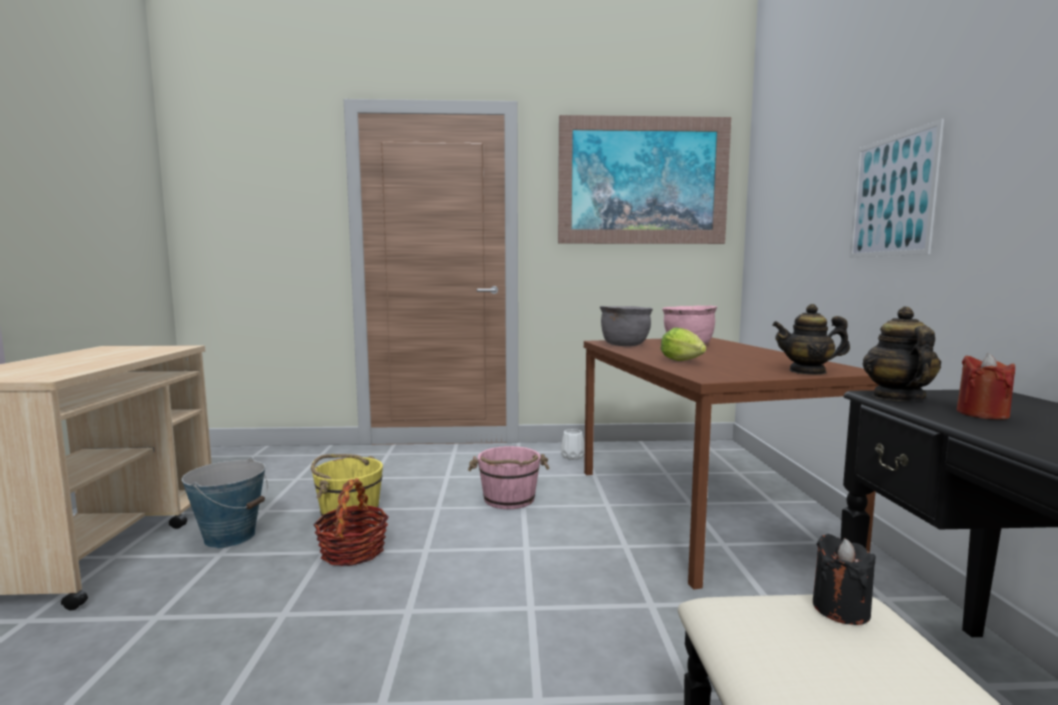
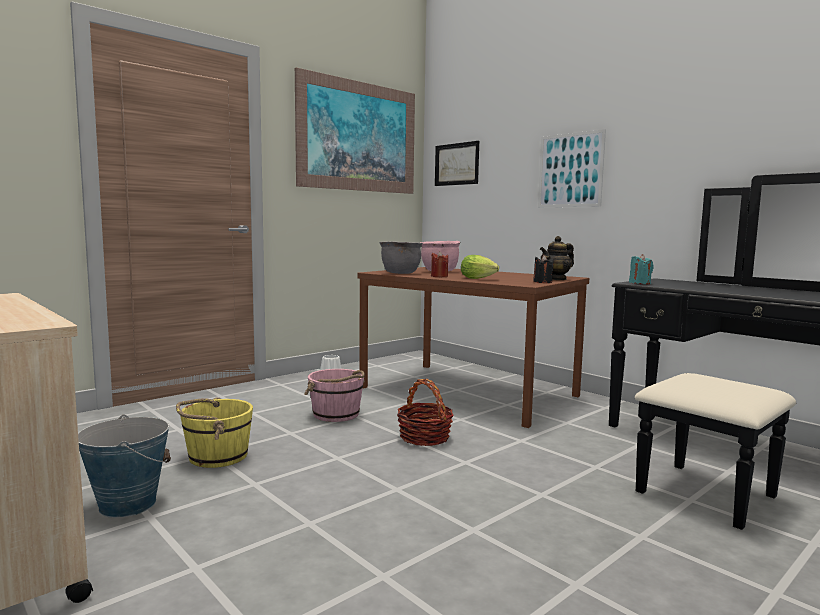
camera: 40 degrees left, 0 degrees up
basket [313,478,389,566] -> basket moved to [397,379,454,446]
black candle [813,534,876,625] -> black candle moved to [533,255,553,283]
teapot [863,307,941,401] -> turquoise candle [629,254,654,284]
red candle [956,353,1015,420] -> red candle moved to [431,251,448,277]
none -> picture [435,141,479,186]

